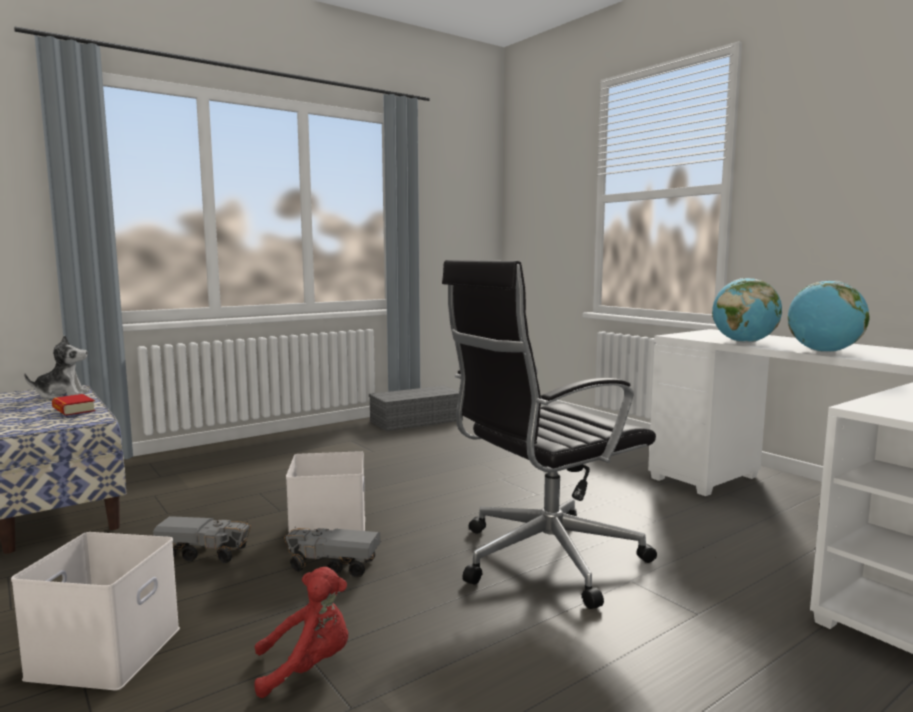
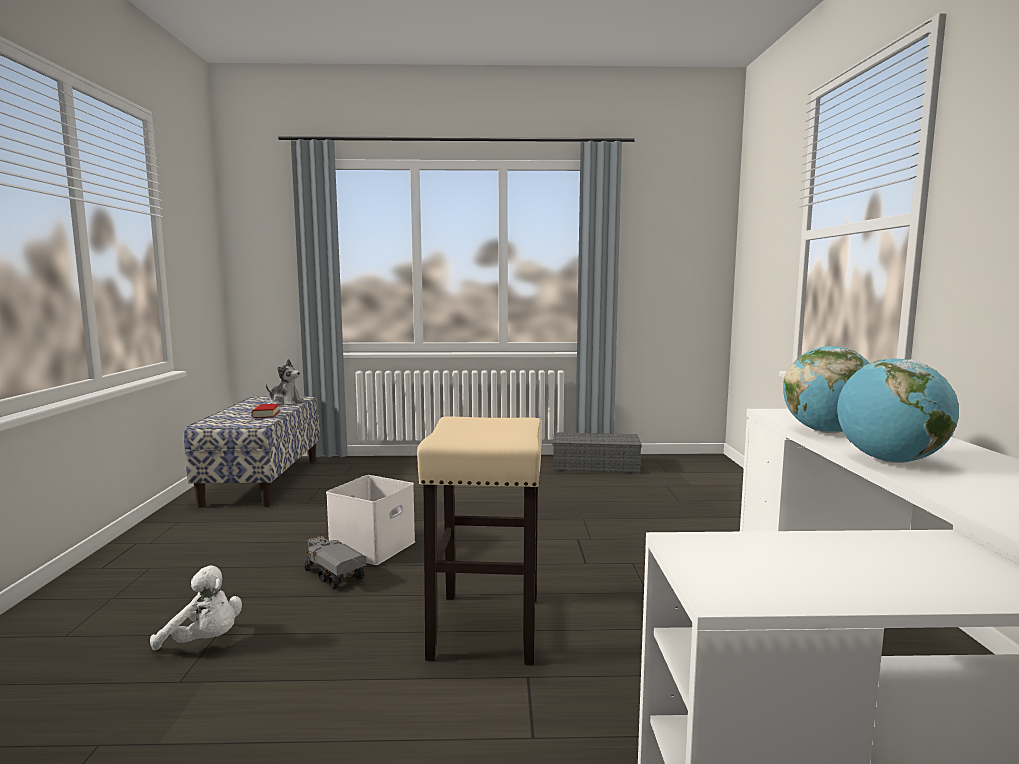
camera: 35 degrees right, 0 degrees up
white storage box [11,532,180,690] -> none
toy truck [153,516,251,563] -> none
red plush toy [254,567,348,698] -> white plush toy [150,566,242,651]
black office chair [442,260,657,609] -> beige stool [417,416,542,665]

